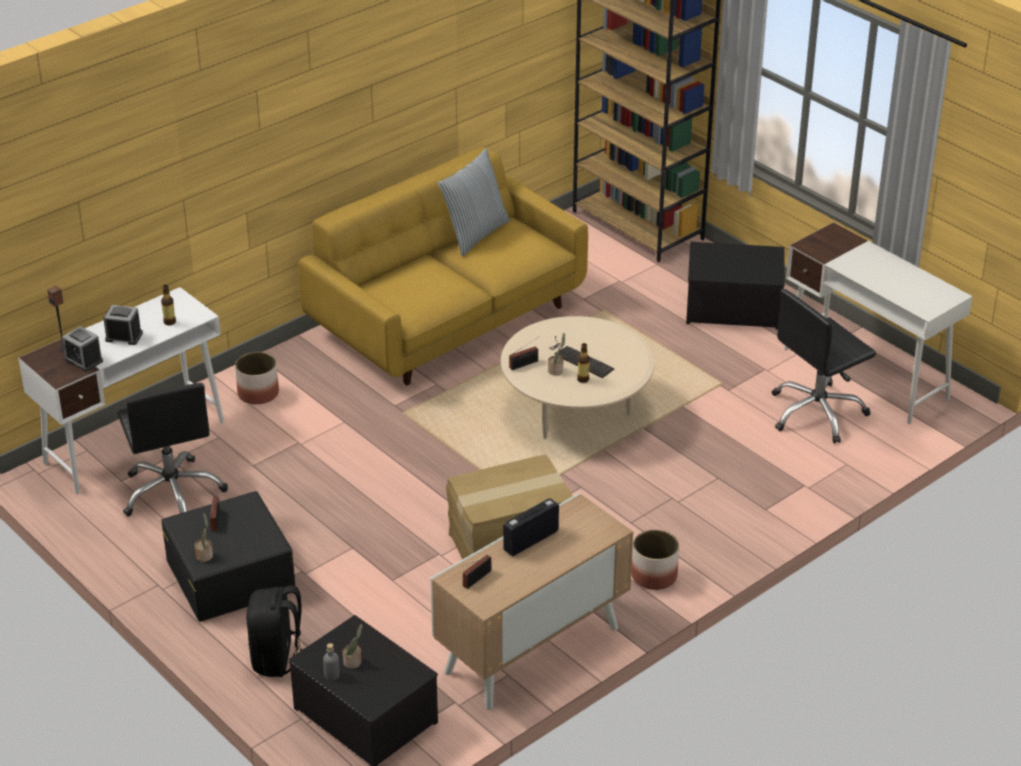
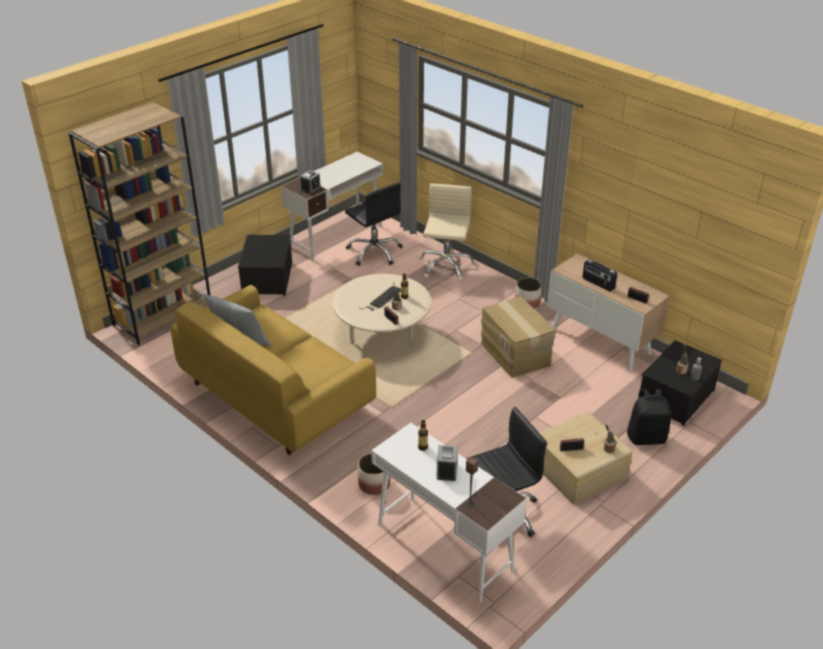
camera: 95 degrees left, 0 degrees up
alarm clock [62,326,103,372] -> alarm clock moved to [300,170,321,195]
black storage box [161,491,295,622] -> beige storage box [539,412,633,505]
none -> beige office chair [419,183,476,281]

